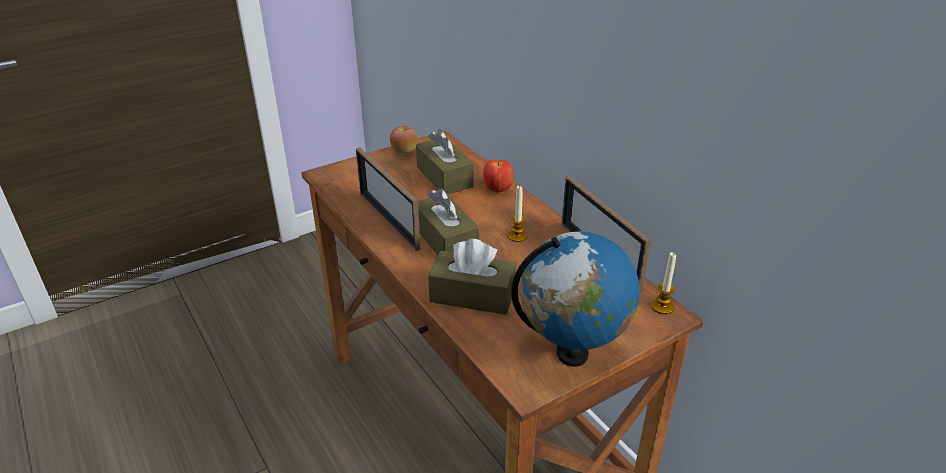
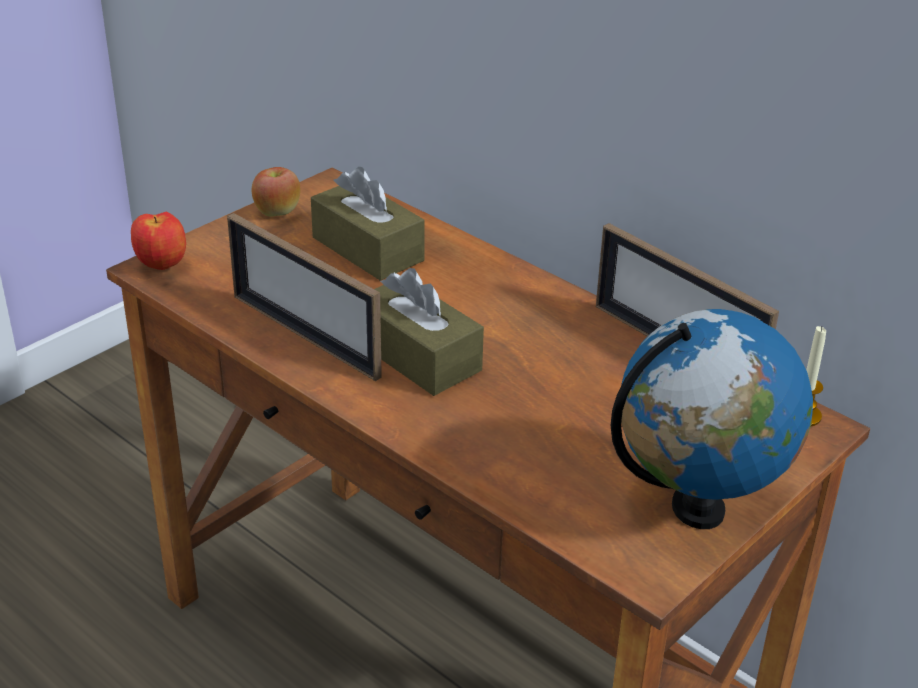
camera: 15 degrees left, 0 degrees up
brown tissue box [428,239,516,315] -> none
apple [483,159,514,193] -> apple moved to [131,212,186,270]
candle [508,186,528,242] -> none

